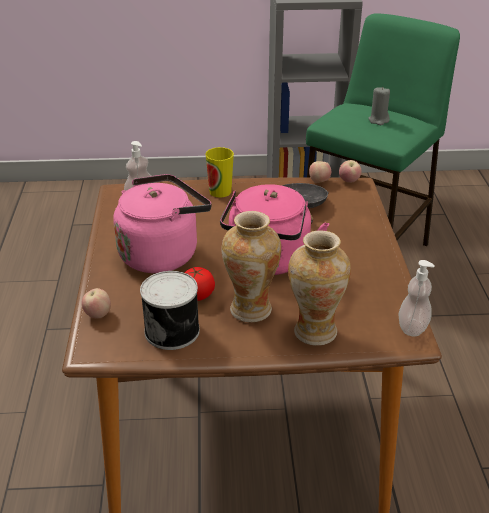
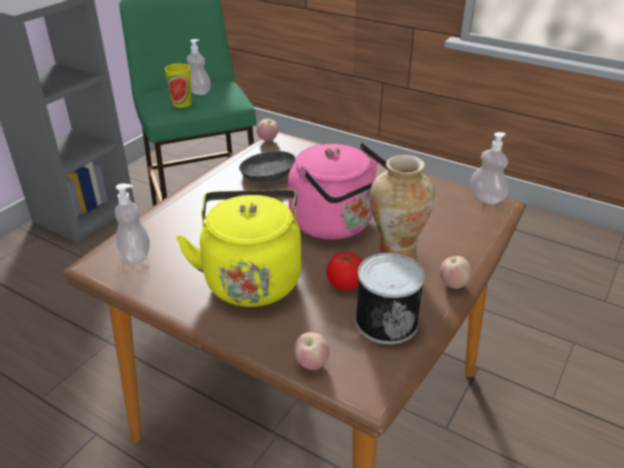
camera: 55 degrees left, 0 degrees up
pink kettle [114,174,212,273] -> yellow kettle [176,190,301,307]
cup [205,147,234,198] -> cup moved to [165,63,192,108]
vase [288,231,351,346] -> none
apple [309,161,331,183] -> apple moved to [440,256,471,289]
grey candle [368,86,390,125] -> soap dispenser [187,39,211,95]

